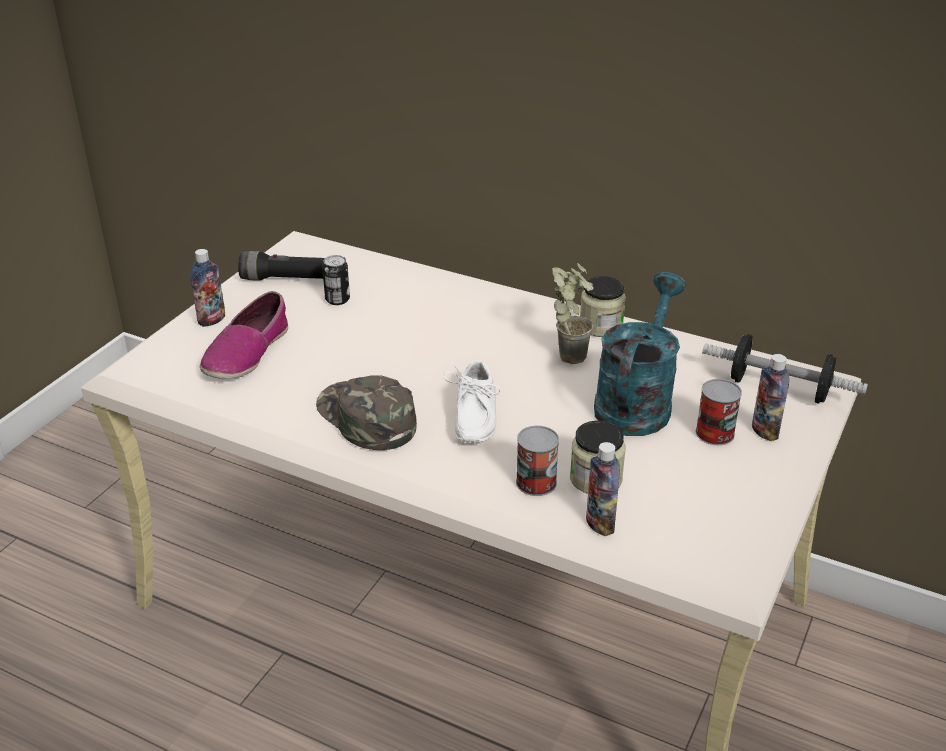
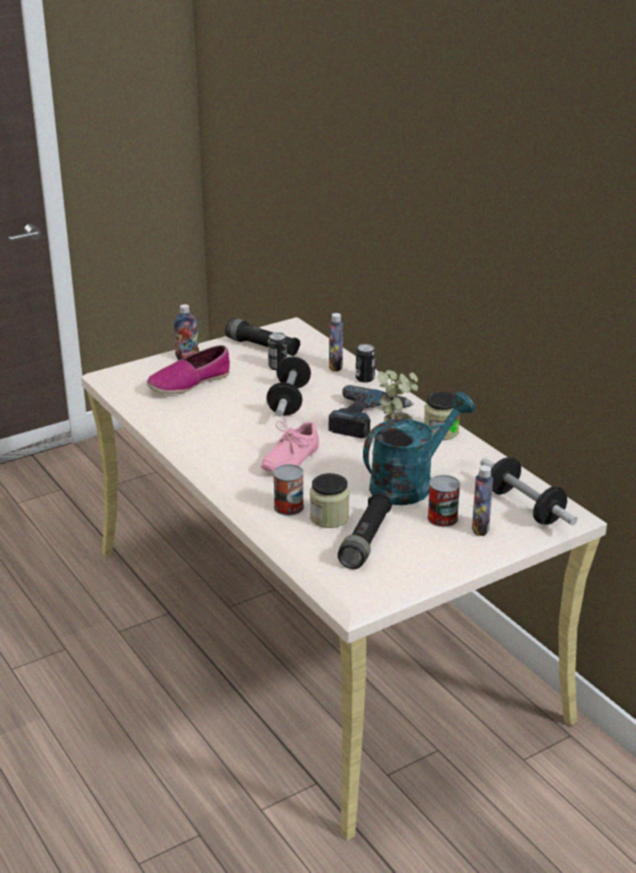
camera: 30 degrees right, 5 degrees down
green cap [316,375,417,450] -> none
white shoe [443,360,501,443] -> pink shoe [261,414,319,472]
bottle [586,442,620,536] -> bottle moved to [329,313,343,372]
none -> dumbbell [266,356,311,417]
none -> power drill [329,385,414,438]
none -> black flashlight [338,493,392,569]
none -> can [356,344,375,383]

